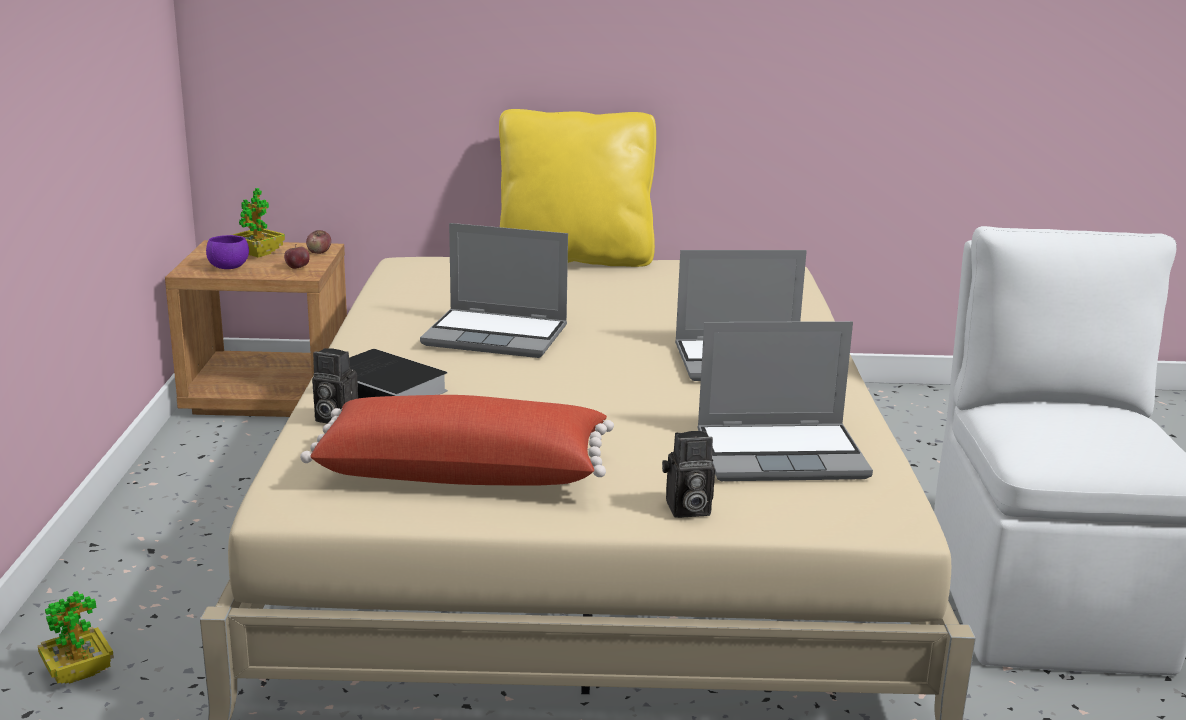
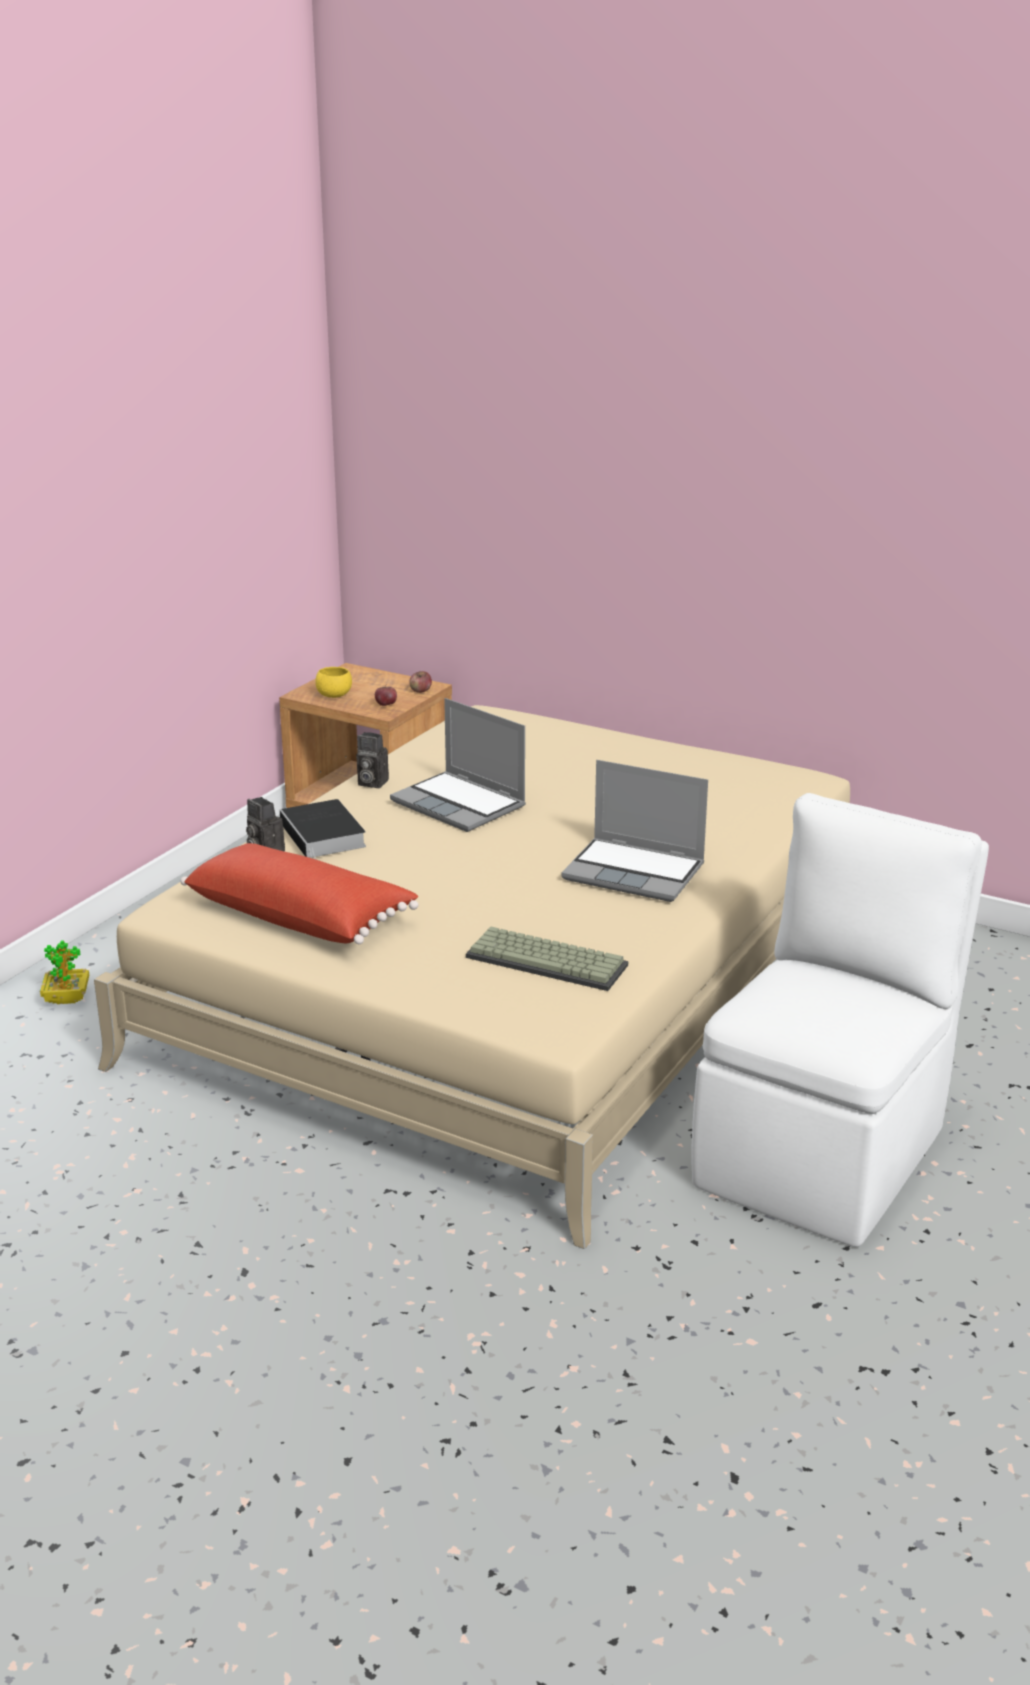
camera: 30 degrees right, 5 degrees up
purple bowl [206,235,249,269] -> yellow bowl [315,667,352,698]
potted plant [233,188,285,257] -> none
yellow pillow [499,109,656,267] -> none
camera [662,431,715,518] -> camera moved to [356,732,389,788]
laptop [697,321,873,481] -> keyboard [466,926,628,991]

